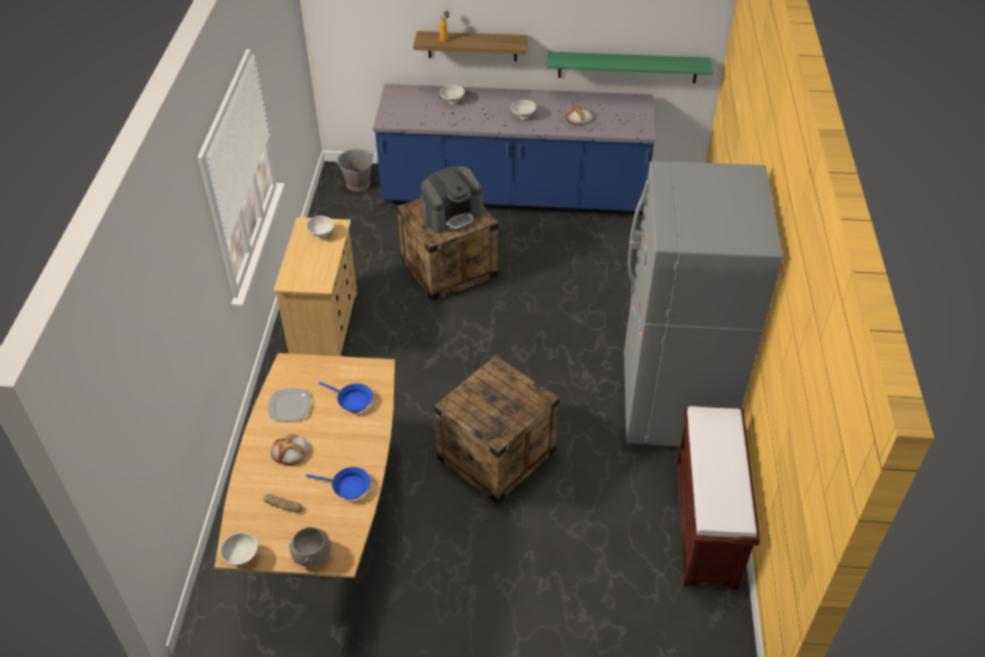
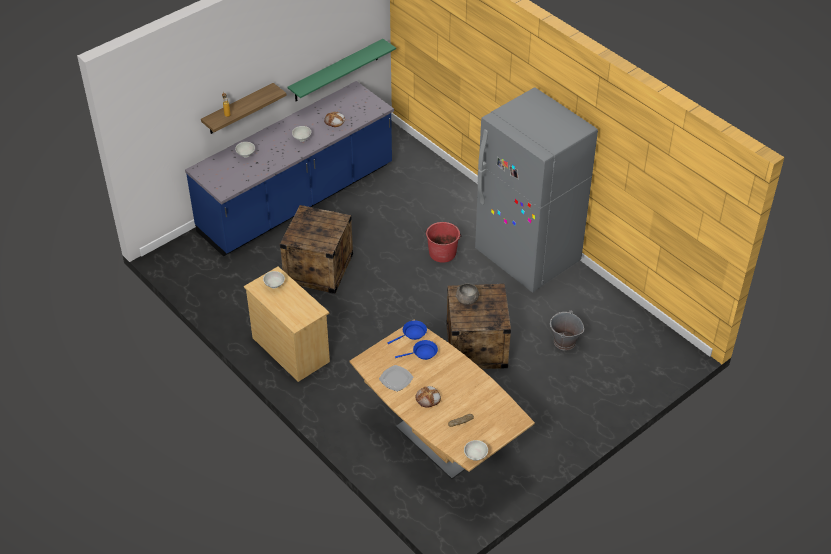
camera: 45 degrees left, 0 degrees up
grey bowl [289,527,331,567] -> grey bowl moved to [455,283,480,305]
blue frying pan [306,467,371,499] -> blue frying pan moved to [388,320,427,344]
grey bucket [336,149,374,191] -> grey bucket moved to [550,310,584,350]
coffee machine [421,166,483,233] -> none
brown bench [675,406,760,590] -> none
none -> red bucket [425,222,461,263]

